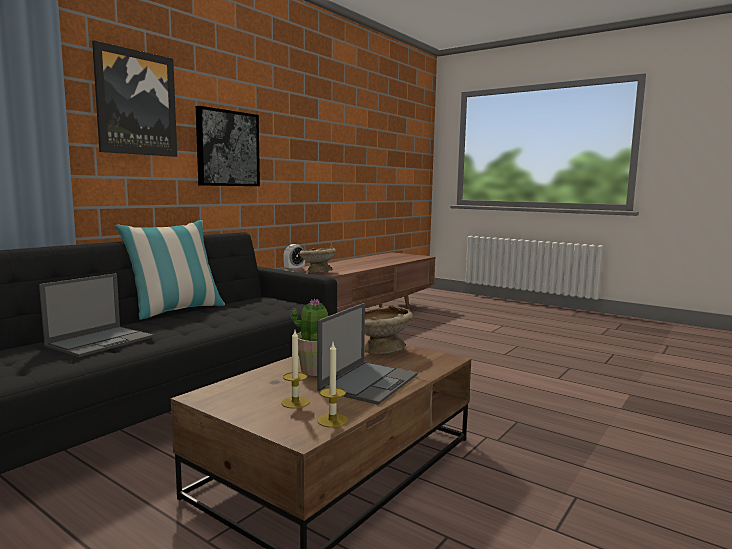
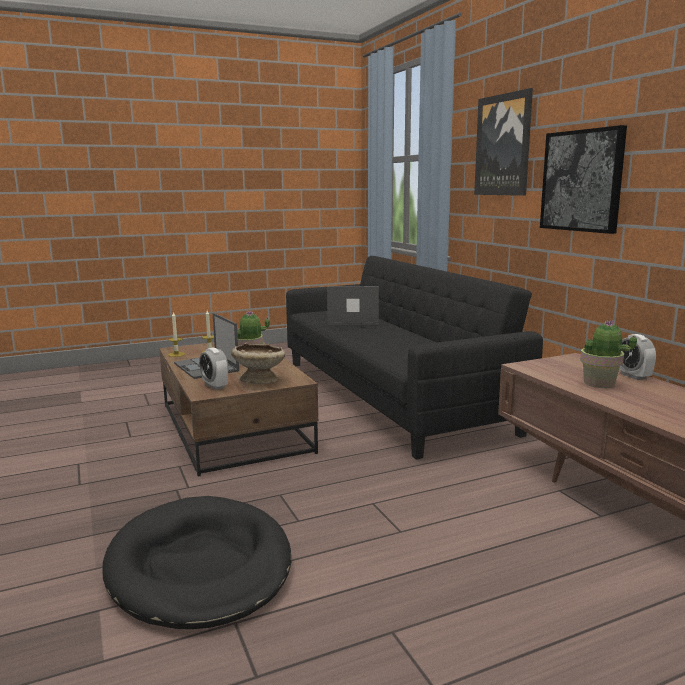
camera: 120 degrees right, 5 degrees up
laptop [39,273,154,357] -> laptop turned 120 degrees clockwise [327,286,379,326]
pillow [115,220,225,320] -> none
beige bowl [299,246,337,273] -> potted plant [580,320,637,388]
none -> black dog bed [103,496,291,629]
none -> alarm clock [199,347,229,390]

